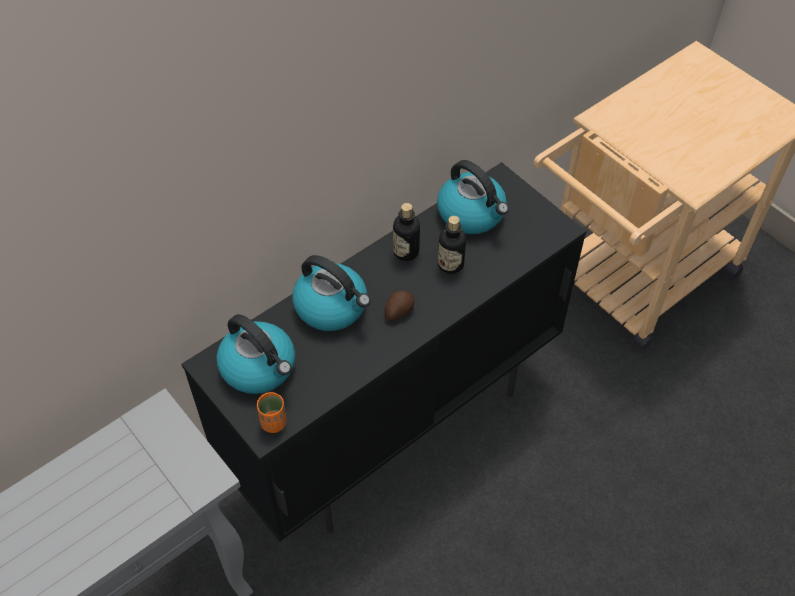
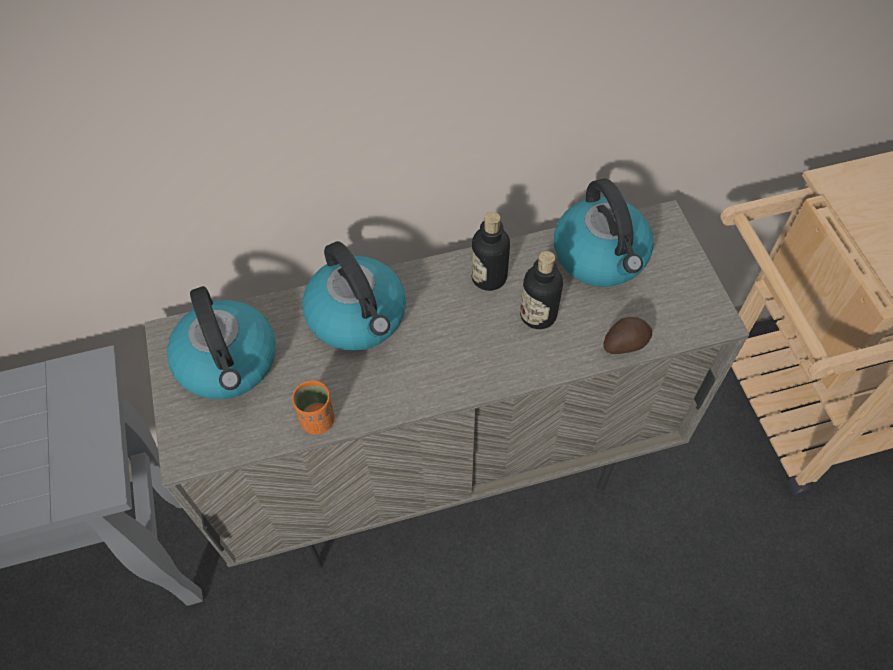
camera: 25 degrees right, 5 degrees up
black cabinet [181,162,586,542] -> beige cabinet [145,200,750,569]
orange cup [257,392,286,433] -> orange cup moved to [292,380,335,434]
potato [384,291,415,321] -> potato moved to [604,317,652,354]

